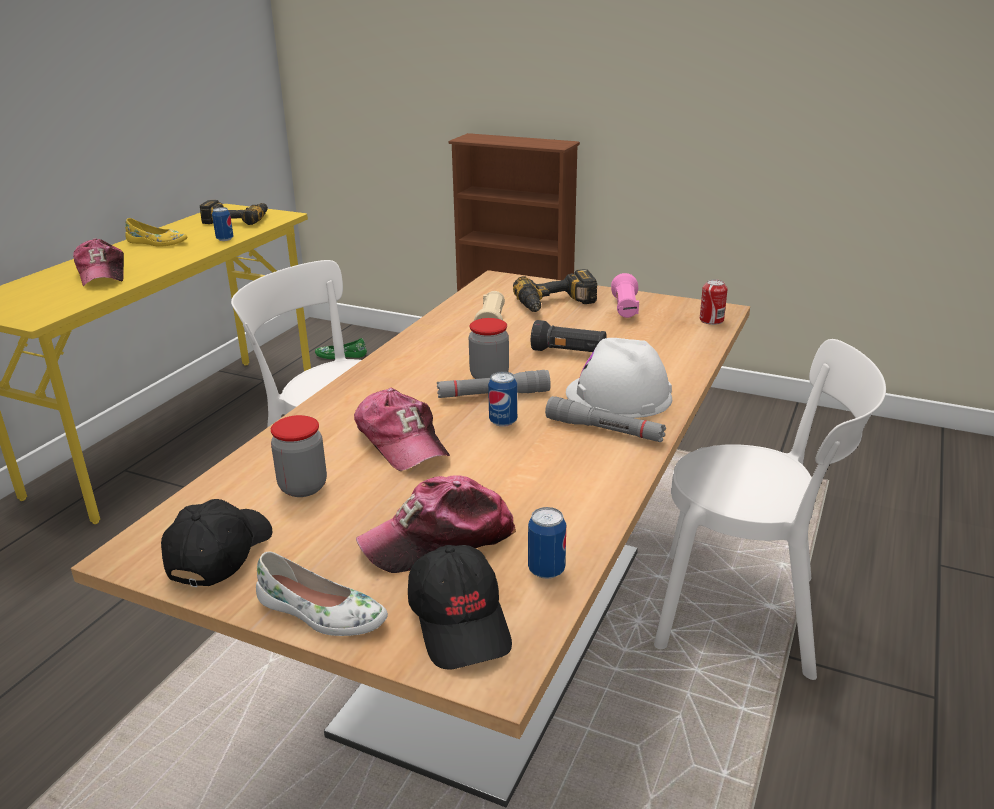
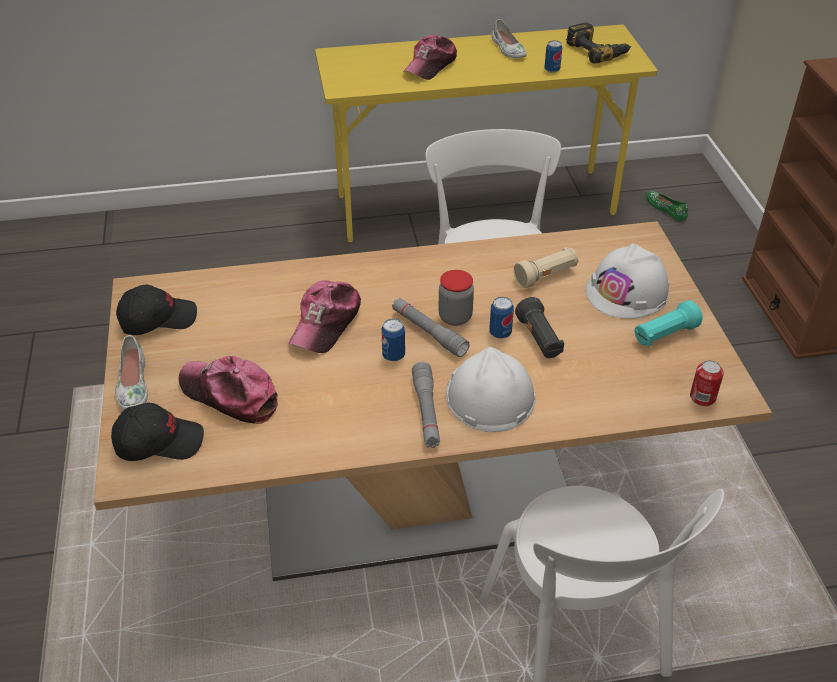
camera: 55 degrees right, 15 degrees up
yellow shoe [125,218,187,247] -> white shoe [492,19,527,58]
jar [271,415,327,497] -> none
black cap [408,545,512,670] -> black cap turned 135 degrees counterclockwise [111,403,204,461]
power drill [513,269,597,312] -> white hard hat [586,243,669,319]
can [528,507,566,579] -> can moved to [489,297,514,339]
pink flashlight [611,273,639,318] -> turquoise flashlight [634,300,703,347]

